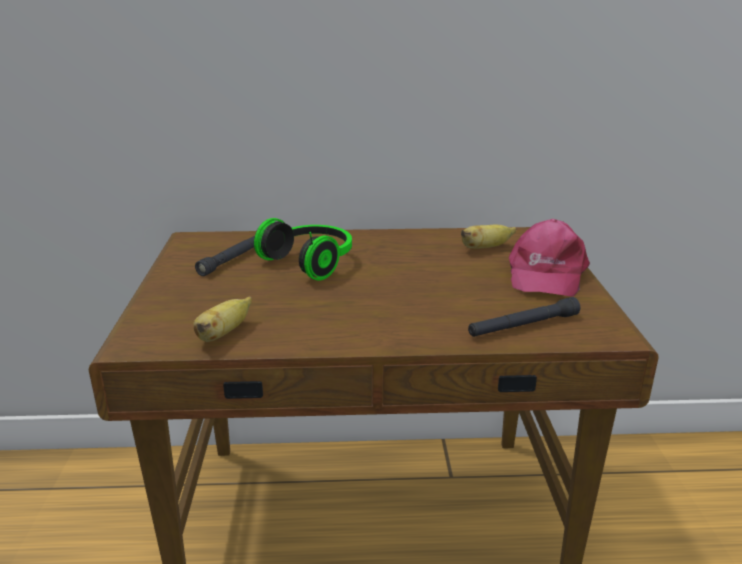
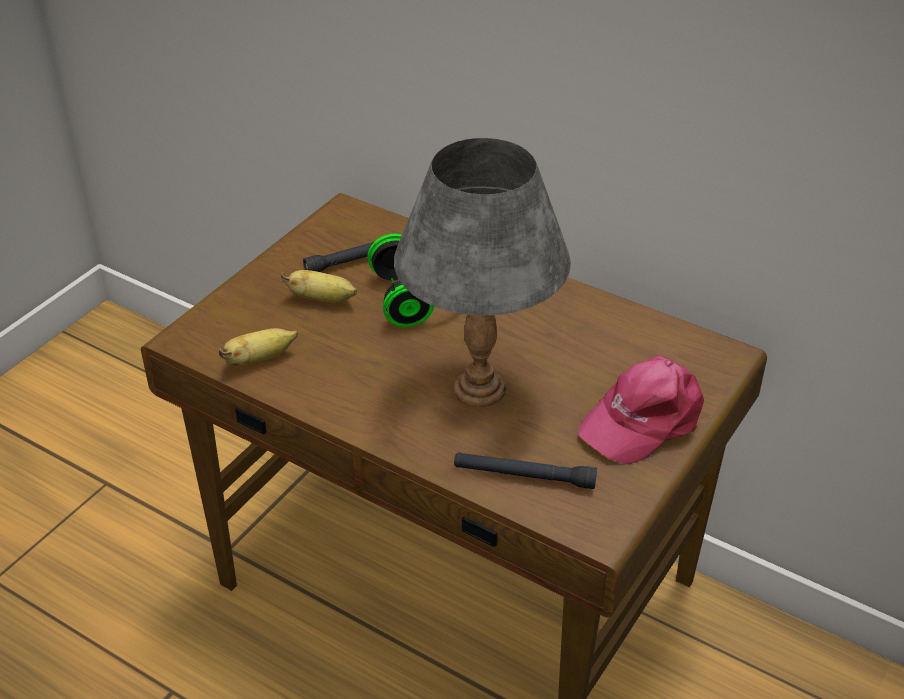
camera: 35 degrees right, 15 degrees up
banana [461,225,517,249] -> banana moved to [281,270,357,303]
none -> grey table lamp [394,138,571,407]

